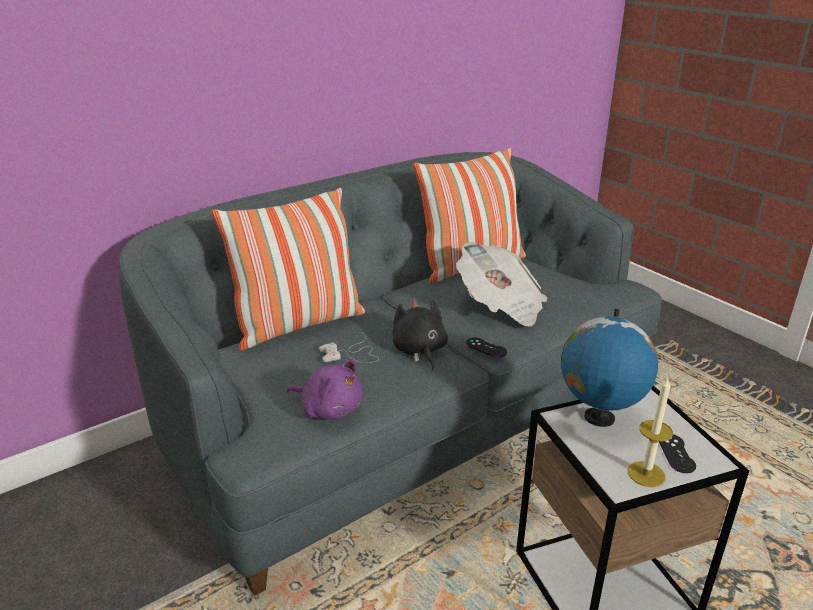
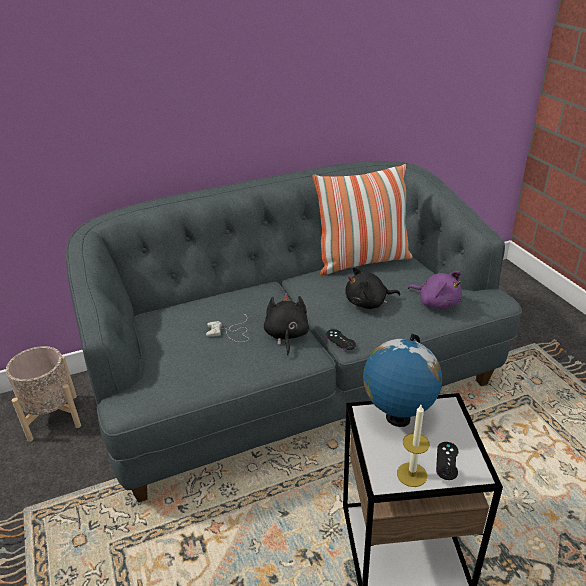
camera: 15 degrees right, 5 degrees up
pillow [211,187,365,351] -> none
purple plush toy [287,360,363,419] -> purple plush toy moved to [408,271,462,309]
newspaper [456,242,547,327] -> black plush toy [345,267,400,309]
none -> beige planter [6,346,81,442]

